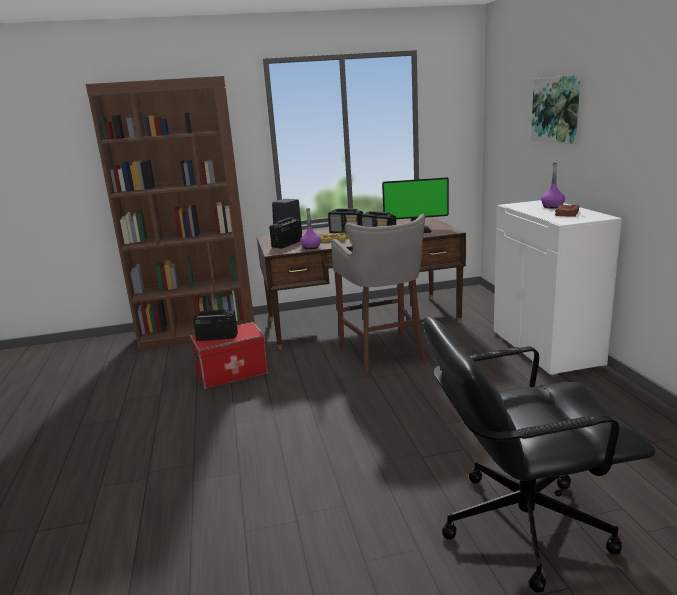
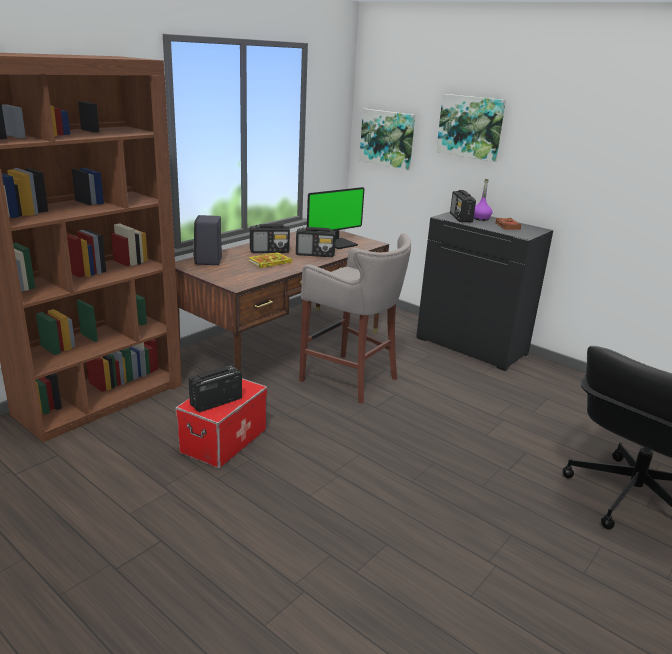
camera: 40 degrees left, 5 degrees up
radio [269,217,302,249] -> radio moved to [450,190,476,223]
purple bottle [300,208,321,249] -> none
white cabinet [494,200,622,377] -> black cabinet [416,212,553,371]
none -> picture [359,109,415,170]

